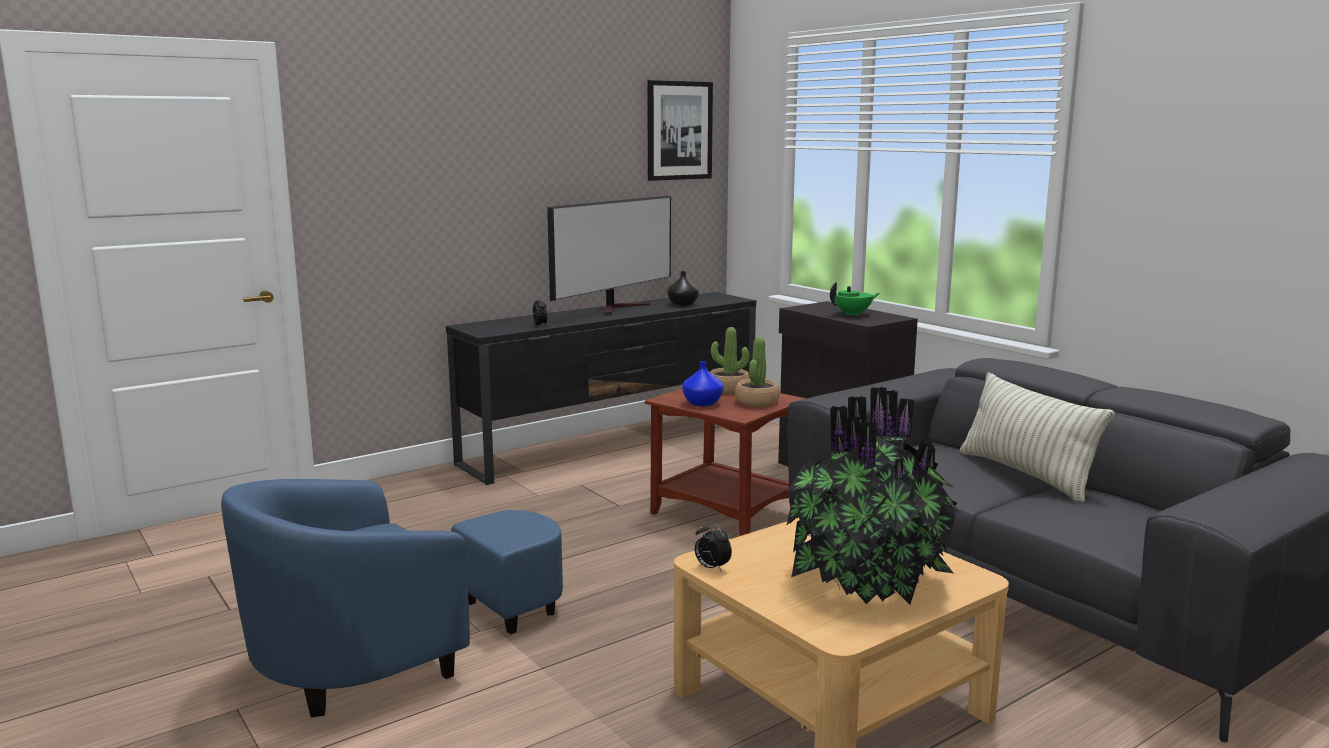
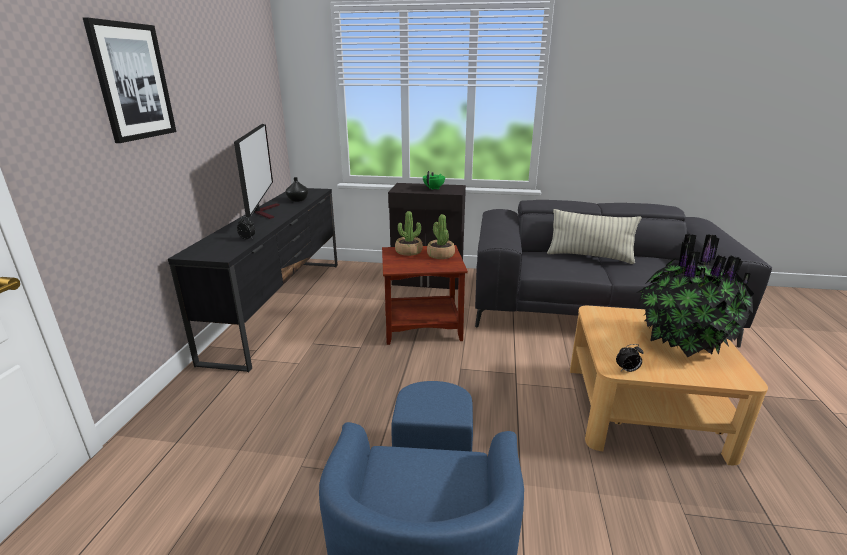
camera: 45 degrees left, 10 degrees up
picture [647,80,713,181] -> picture moved to [83,17,176,143]
blue vase [682,361,723,406] -> none

